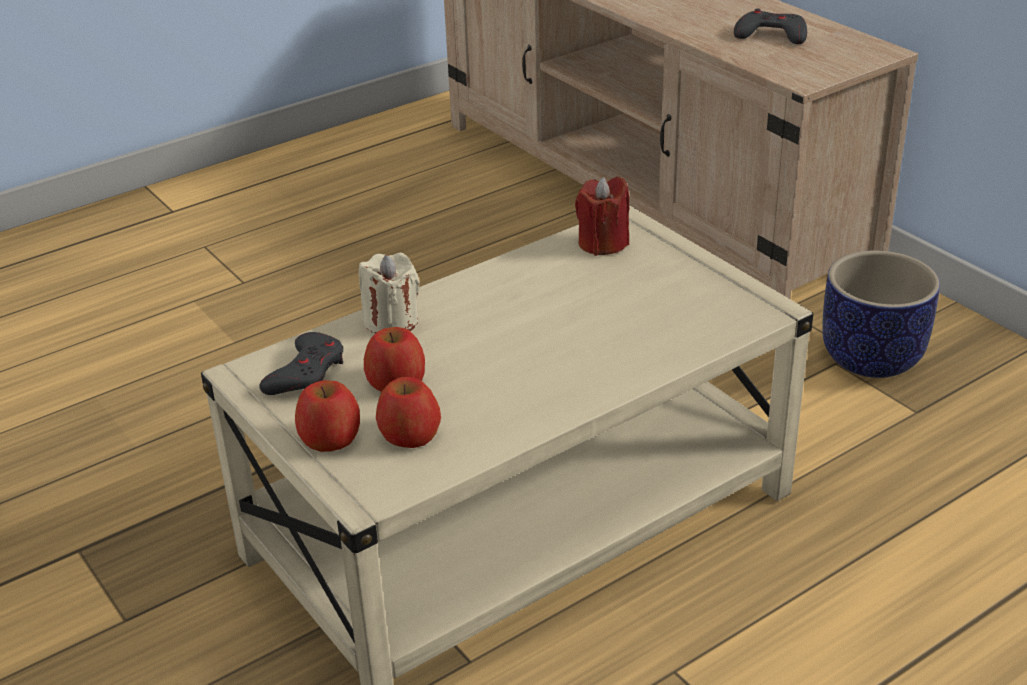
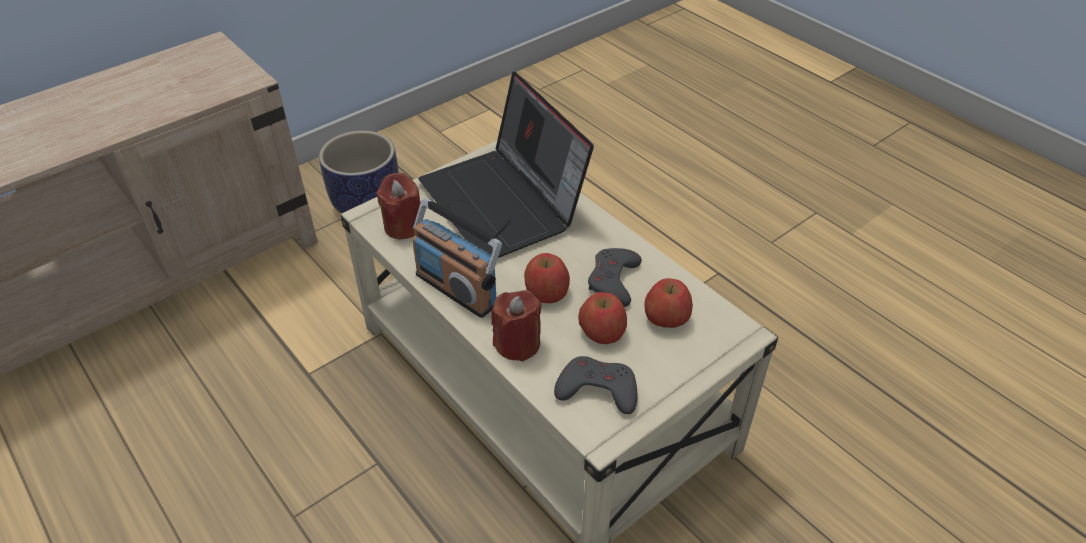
camera: 95 degrees left, 10 degrees up
apple [295,380,360,452] -> apple moved to [524,253,570,303]
beige candle [359,253,420,334] -> red candle [491,290,542,362]
grey game controller [734,9,807,44] -> grey game controller moved to [588,248,642,307]
none -> radio [412,199,502,318]
none -> laptop [418,71,594,258]

